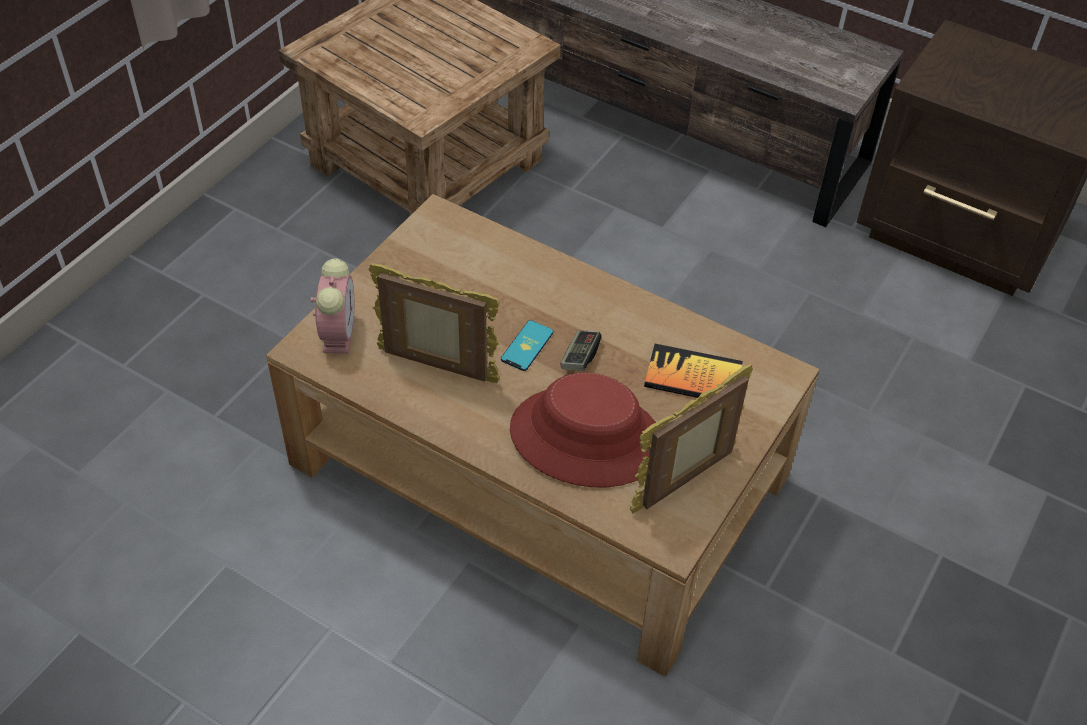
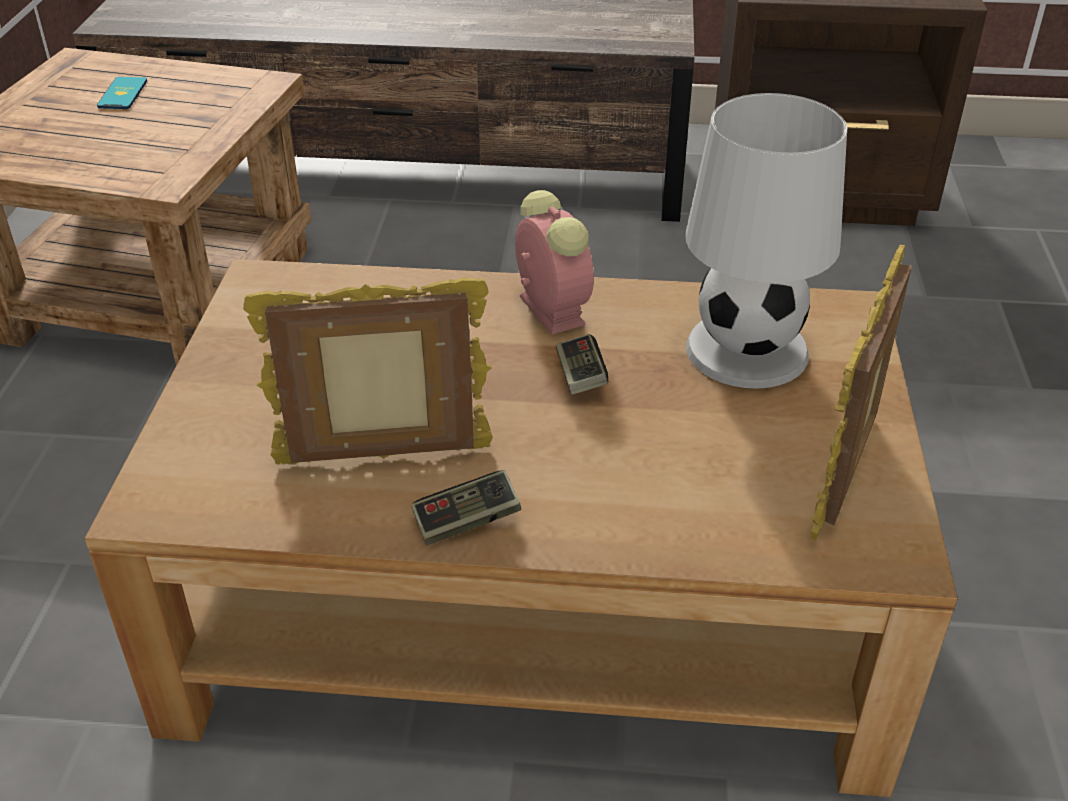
camera: 25 degrees left, 10 degrees down
alarm clock [311,258,354,354] -> alarm clock moved to [515,190,594,335]
phone [501,320,553,371] -> phone moved to [97,77,147,109]
red hat [510,373,656,487] -> none
book [644,344,743,398] -> white table lamp [685,93,847,389]
none -> game controller [411,470,521,545]

